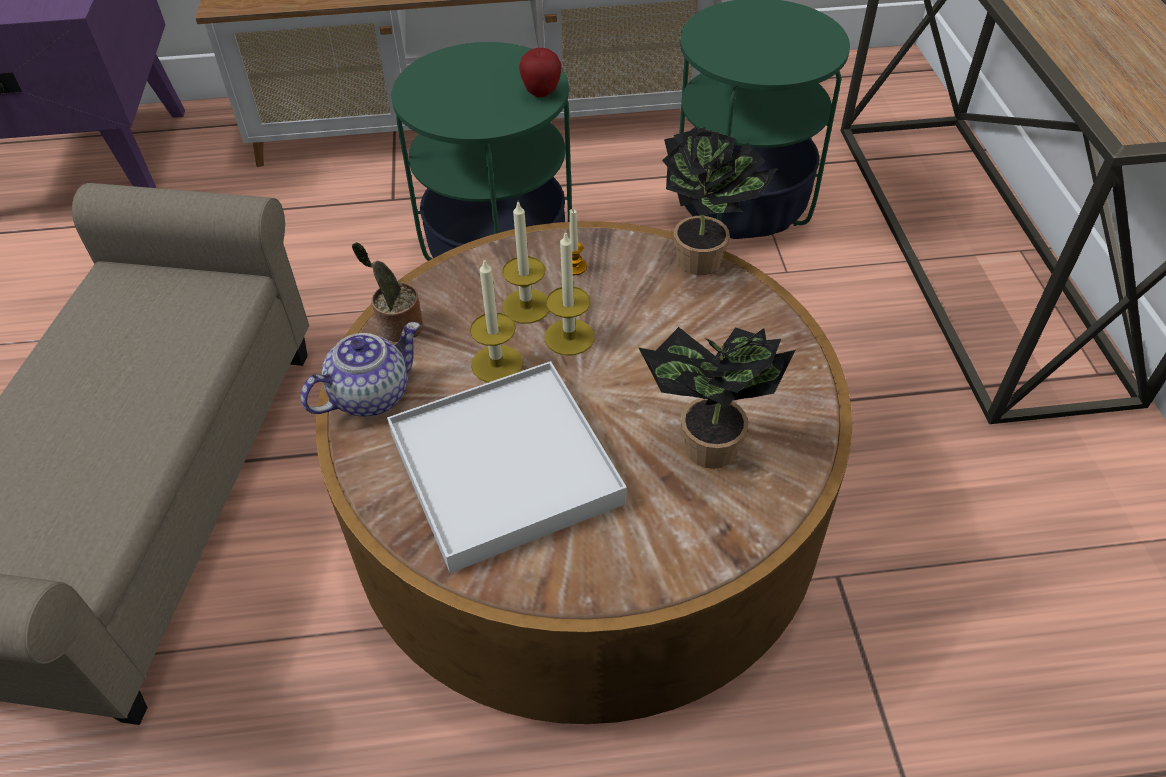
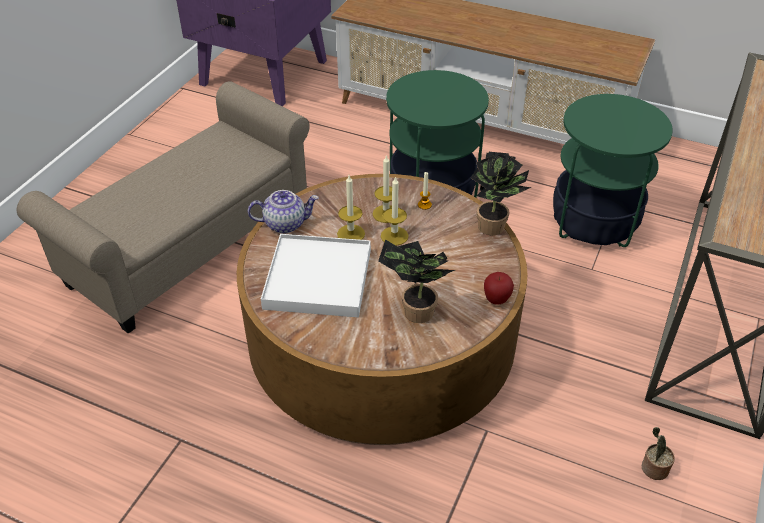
camera: 30 degrees right, 5 degrees down
potted plant [352,242,423,342] -> potted plant moved to [642,427,675,480]
apple [519,48,561,98] -> apple moved to [484,272,514,305]

